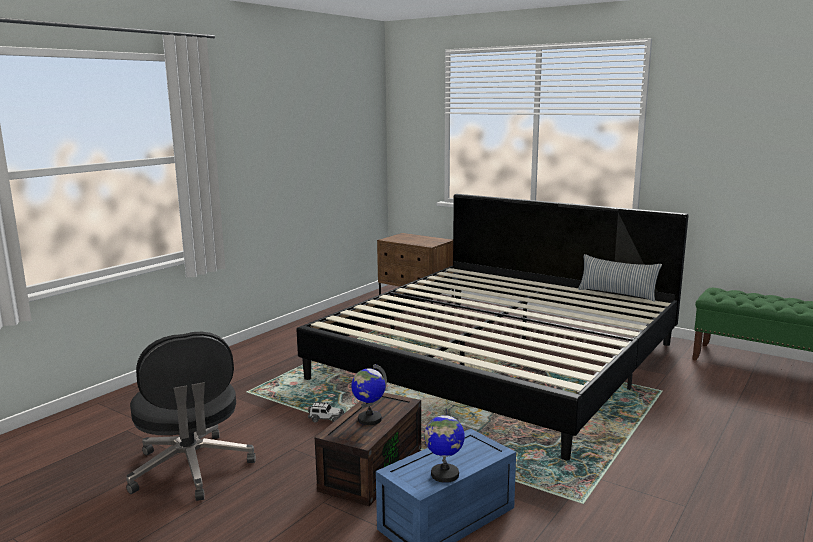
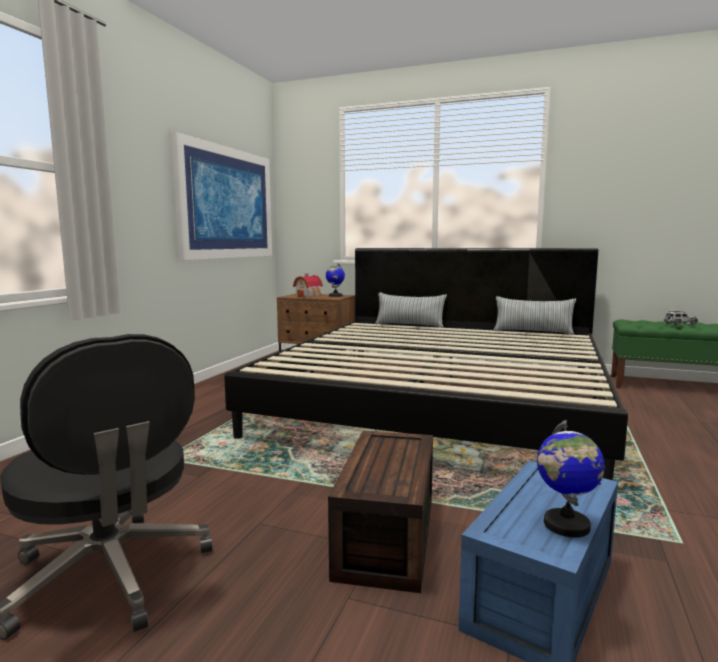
camera: 15 degrees left, 5 degrees down
toy car [308,402,344,423] -> toy car moved to [664,311,698,326]
globe [351,364,387,425] -> globe moved to [326,263,345,297]
none -> picture [171,132,272,260]
none -> toy house [293,274,323,297]
none -> pillow [375,292,447,328]

